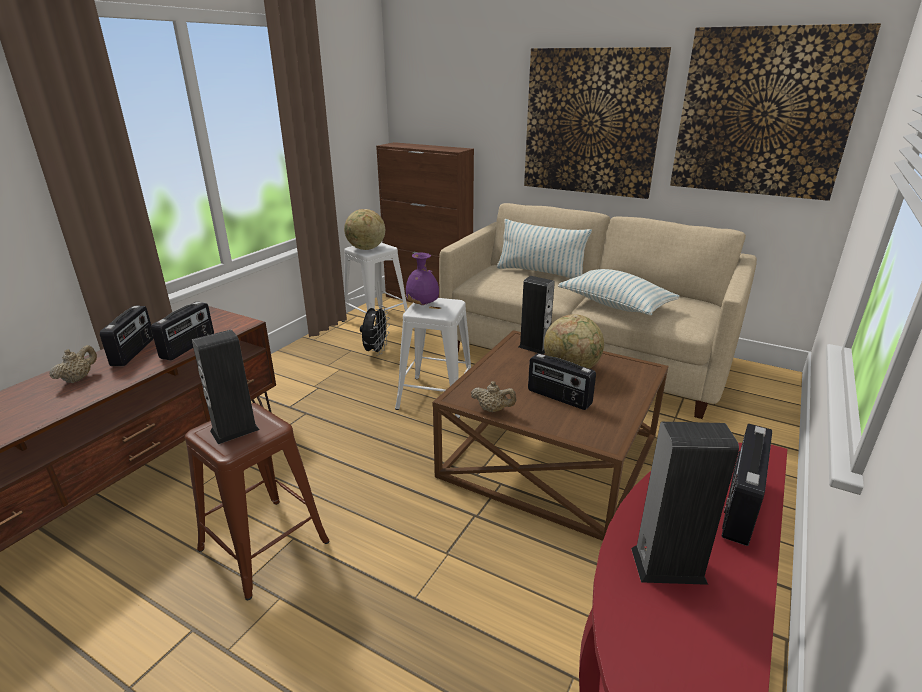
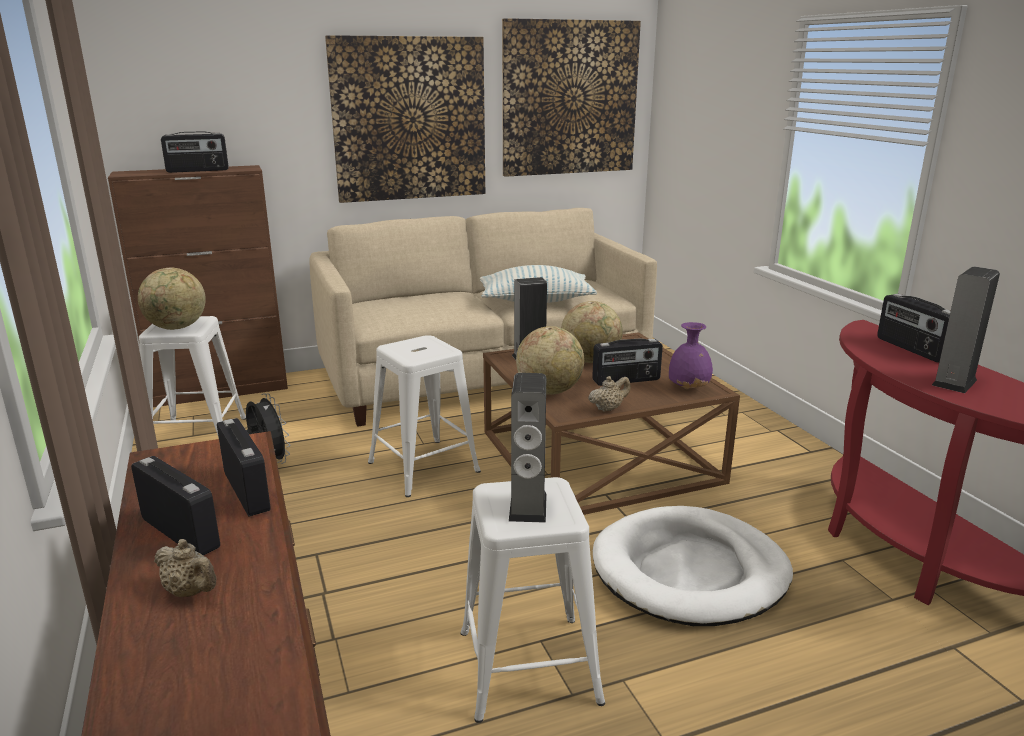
camera: 50 degrees left, 5 degrees down
beige teapot [49,345,97,383] -> beige teapot turned 150 degrees clockwise [154,539,216,597]
brown stool [185,403,330,600] -> white stool [460,477,605,723]
purple vase [406,253,439,305] -> purple vase moved to [669,322,713,389]
pillow [496,219,592,279] -> none
none -> radio [161,131,229,173]
none -> globe [516,326,584,395]
none -> white dog bed [593,506,793,626]

